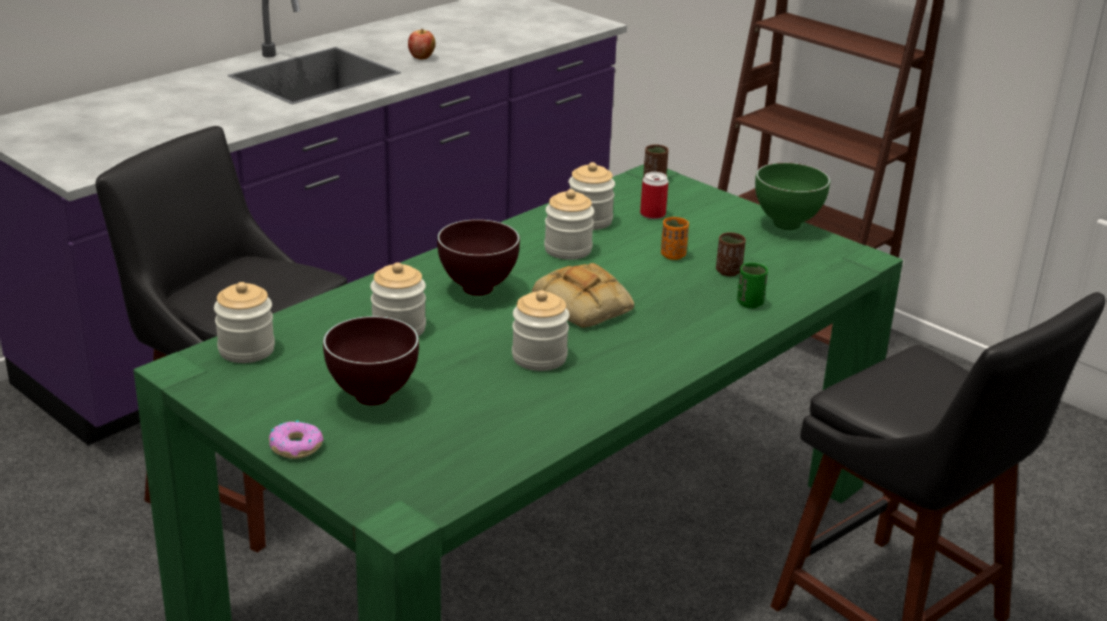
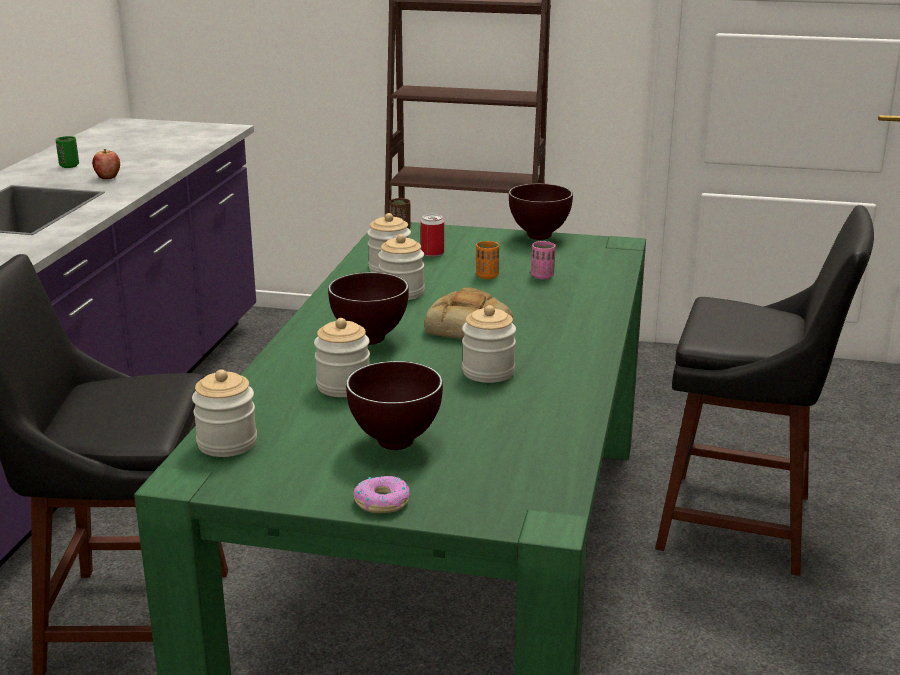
camera: 30 degrees left, 5 degrees down
brown cup [716,232,746,276] -> pink cup [531,241,556,279]
green cup [737,263,768,308] -> green cup moved to [56,136,79,168]
green bowl [755,162,830,230] -> brown bowl [509,183,573,240]

